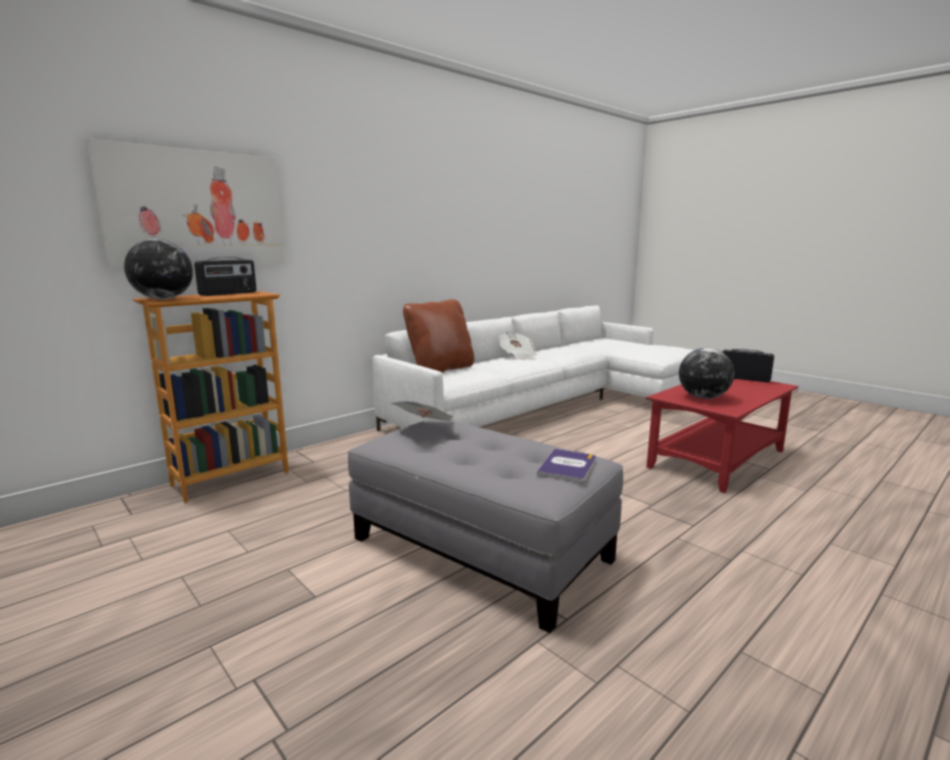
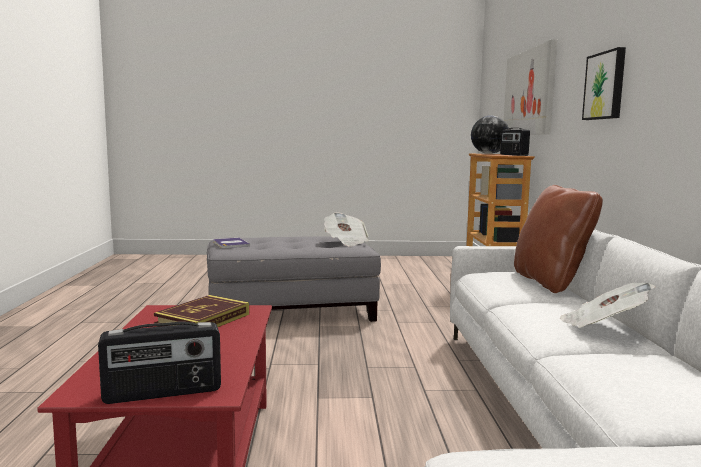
camera: 130 degrees right, 5 degrees down
globe [679,348,734,399] -> book [154,295,249,327]
none -> picture [582,47,626,120]

